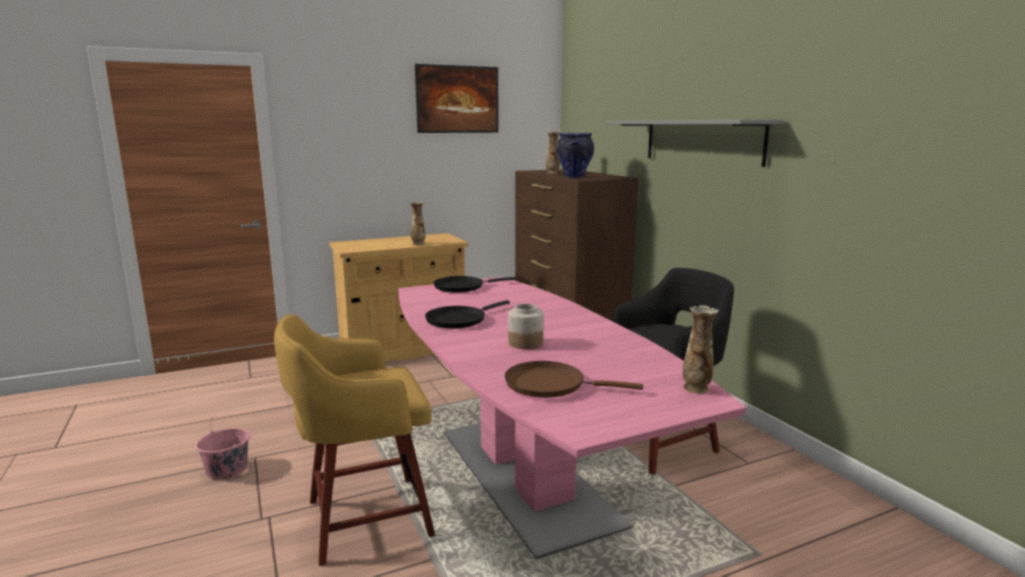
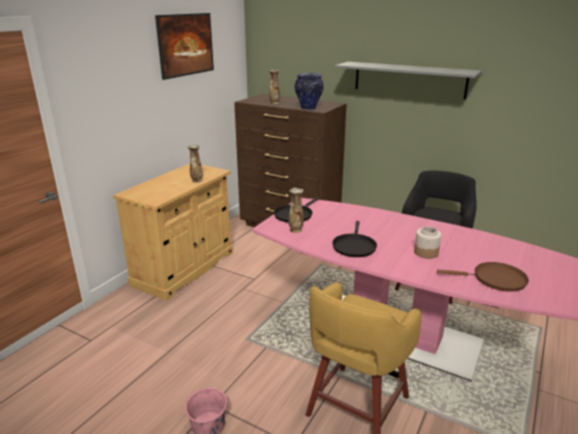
camera: 35 degrees left, 10 degrees up
brown frying pan [505,361,643,398] -> brown frying pan turned 150 degrees counterclockwise [437,262,529,292]
vase [683,305,719,393] -> vase moved to [289,188,304,233]

